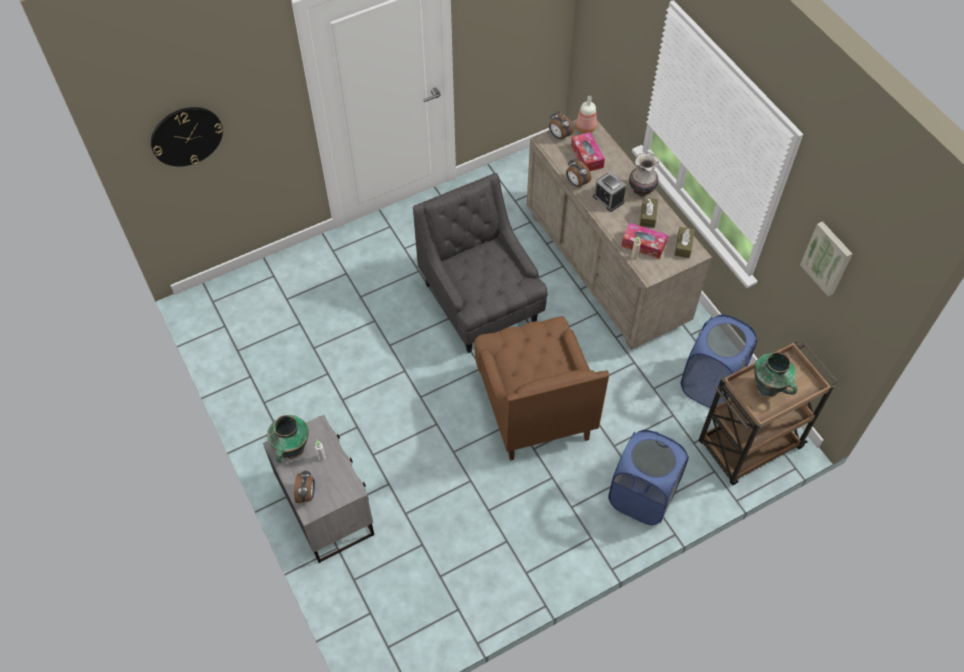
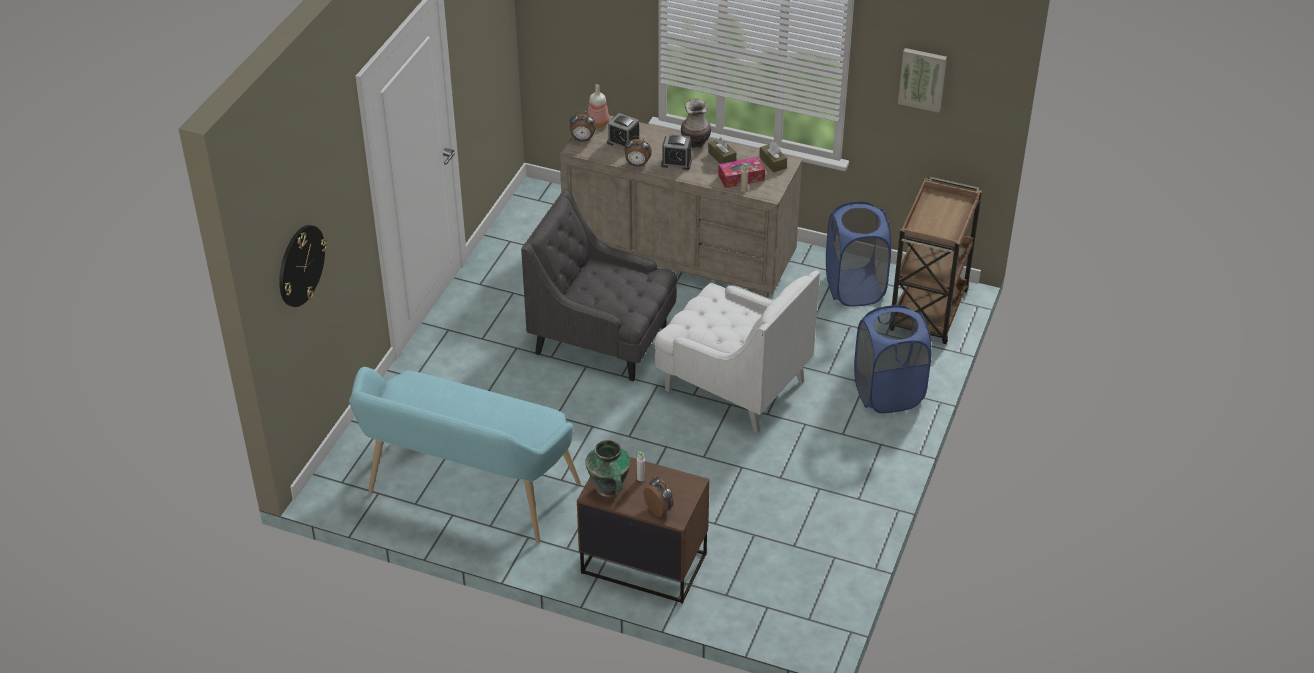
camera: 40 degrees left, 15 degrees down
grey nightstand [263,415,374,563] -> brown nightstand [577,457,710,604]
brown armchair [474,316,609,460] -> white armchair [654,270,820,434]
tissue box [571,132,605,171] -> alarm clock [607,113,639,148]
vase [754,352,798,397] -> none
none -> turquoise bench [349,367,581,543]

